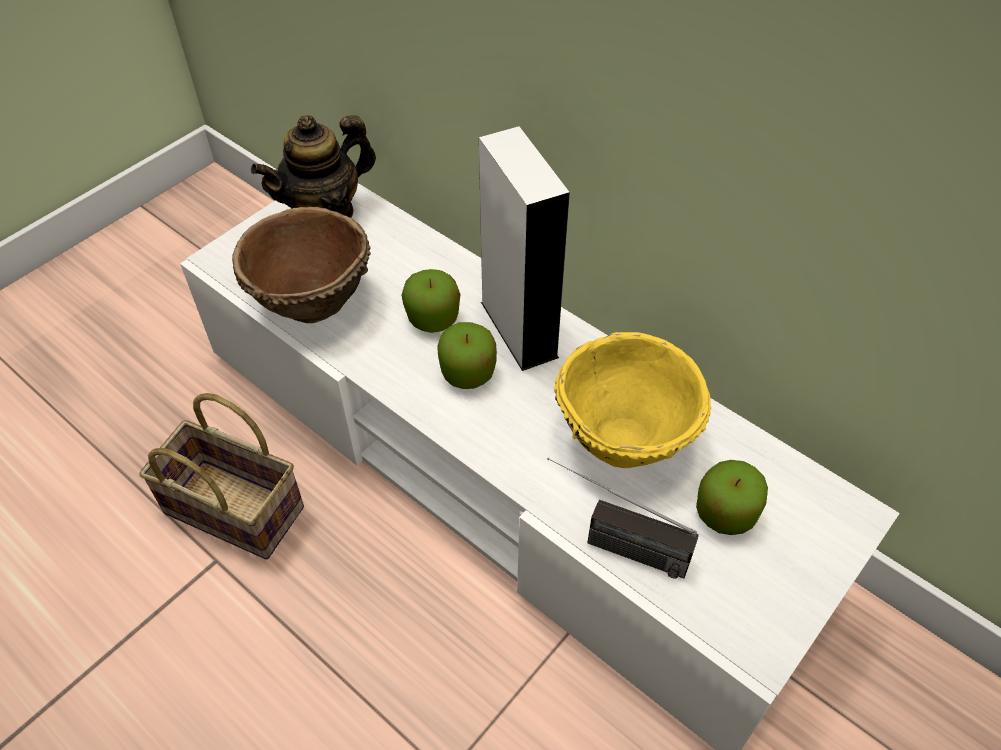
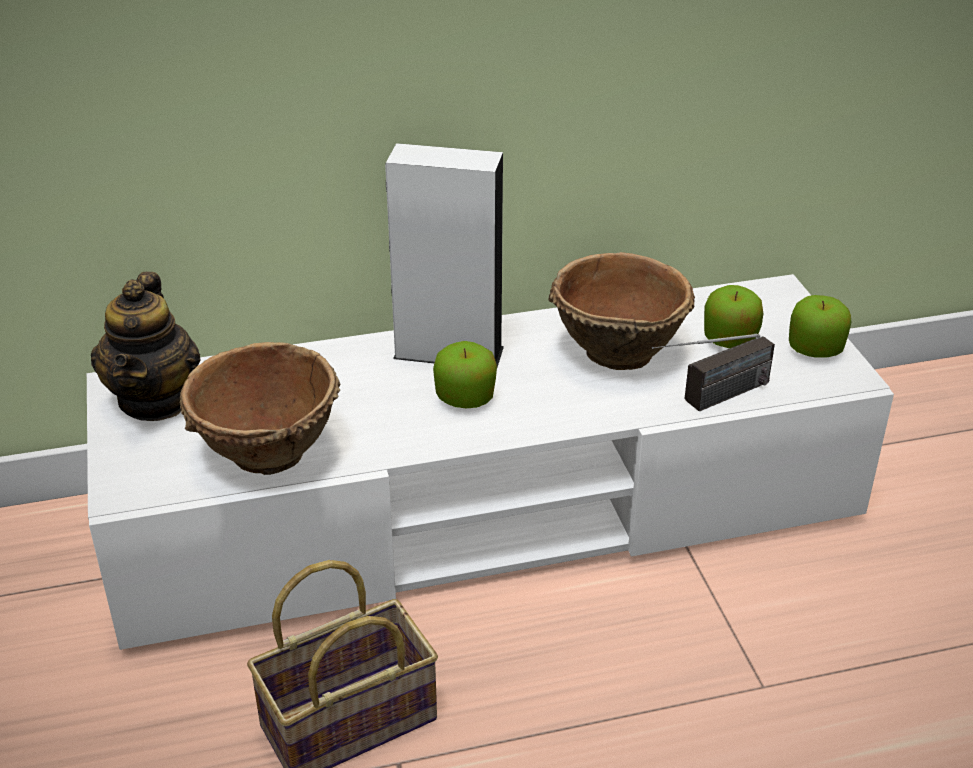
camera: 55 degrees left, 15 degrees down
apple [402,269,460,333] -> apple moved to [789,295,851,358]
yellow bowl [554,332,711,468] -> brown bowl [548,252,695,370]

